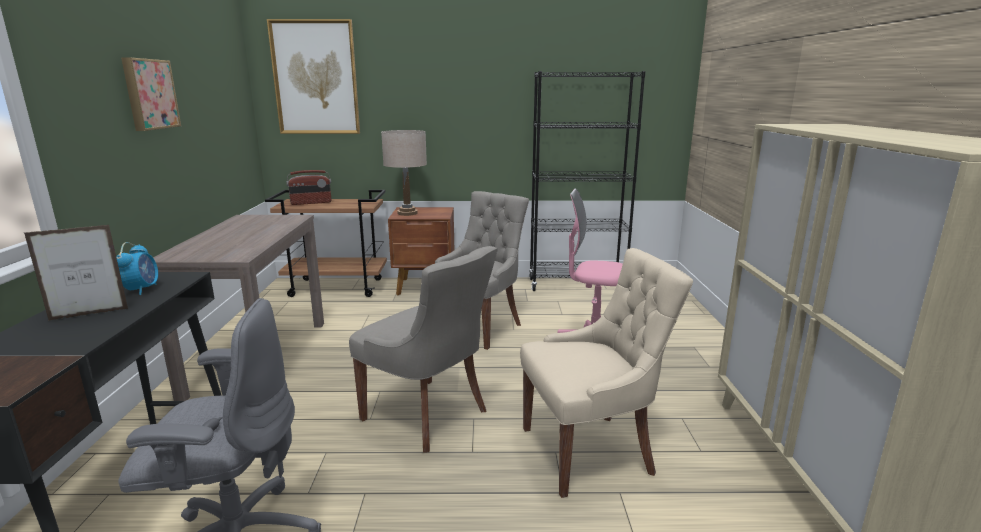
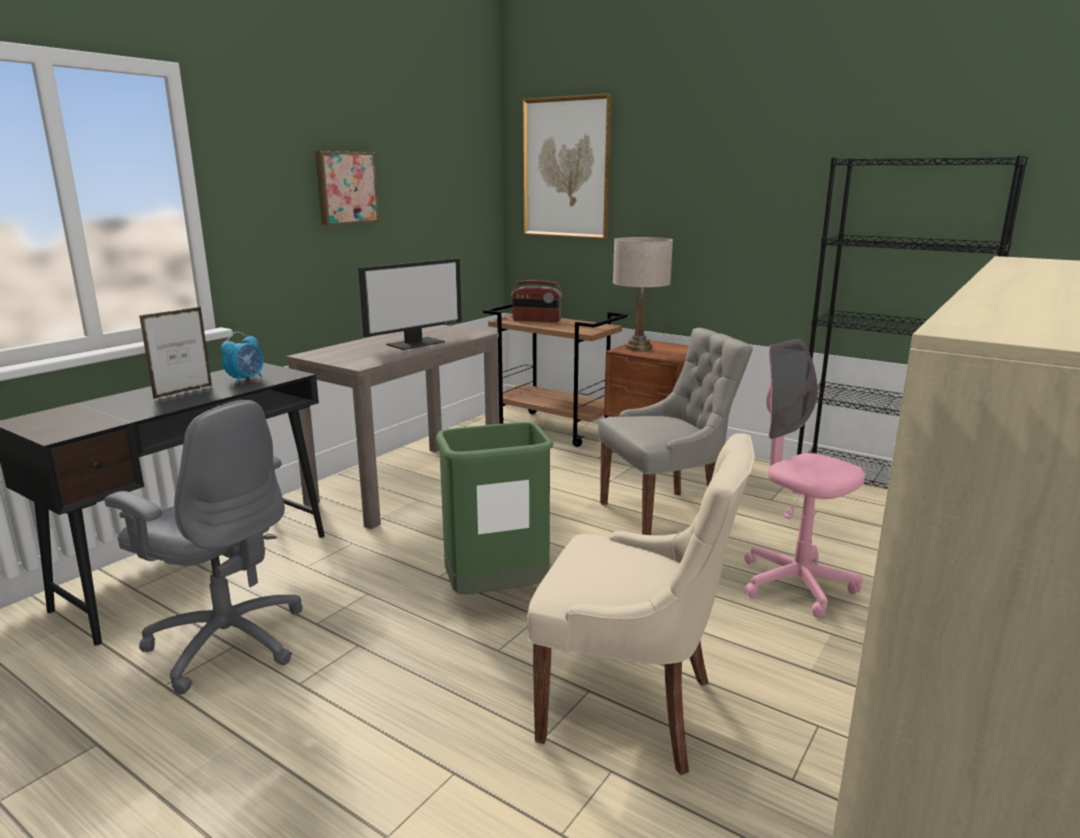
camera: 35 degrees right, 0 degrees up
picture frame [24,225,128,321] -> picture frame turned 120 degrees clockwise [139,307,212,399]
grey chair [349,246,498,453] -> green trash can [436,422,553,594]
none -> monitor [358,258,462,350]

